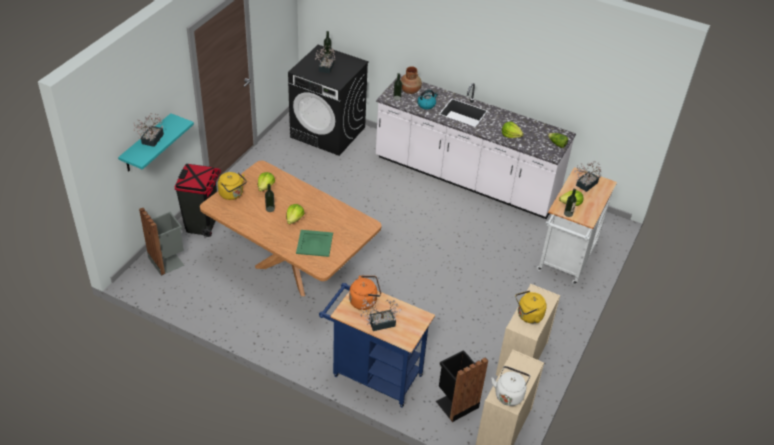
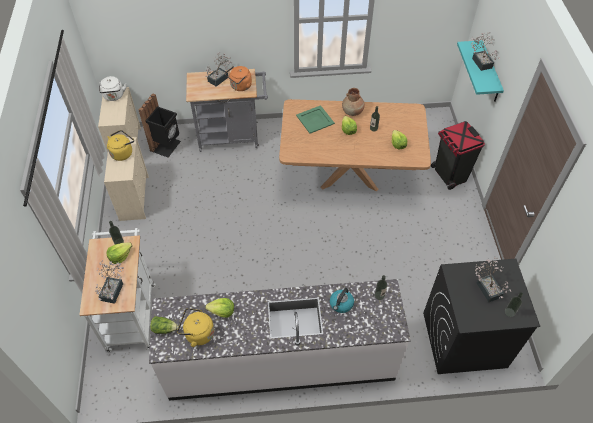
camera: 150 degrees right, 10 degrees up
grey trash can [139,208,185,276] -> none
yellow kettle [218,172,247,200] -> yellow kettle moved to [177,308,214,347]
blue cart [319,283,435,408] -> grey cart [186,69,268,152]
brown vase [401,66,422,94] -> brown vase moved to [342,88,365,116]

